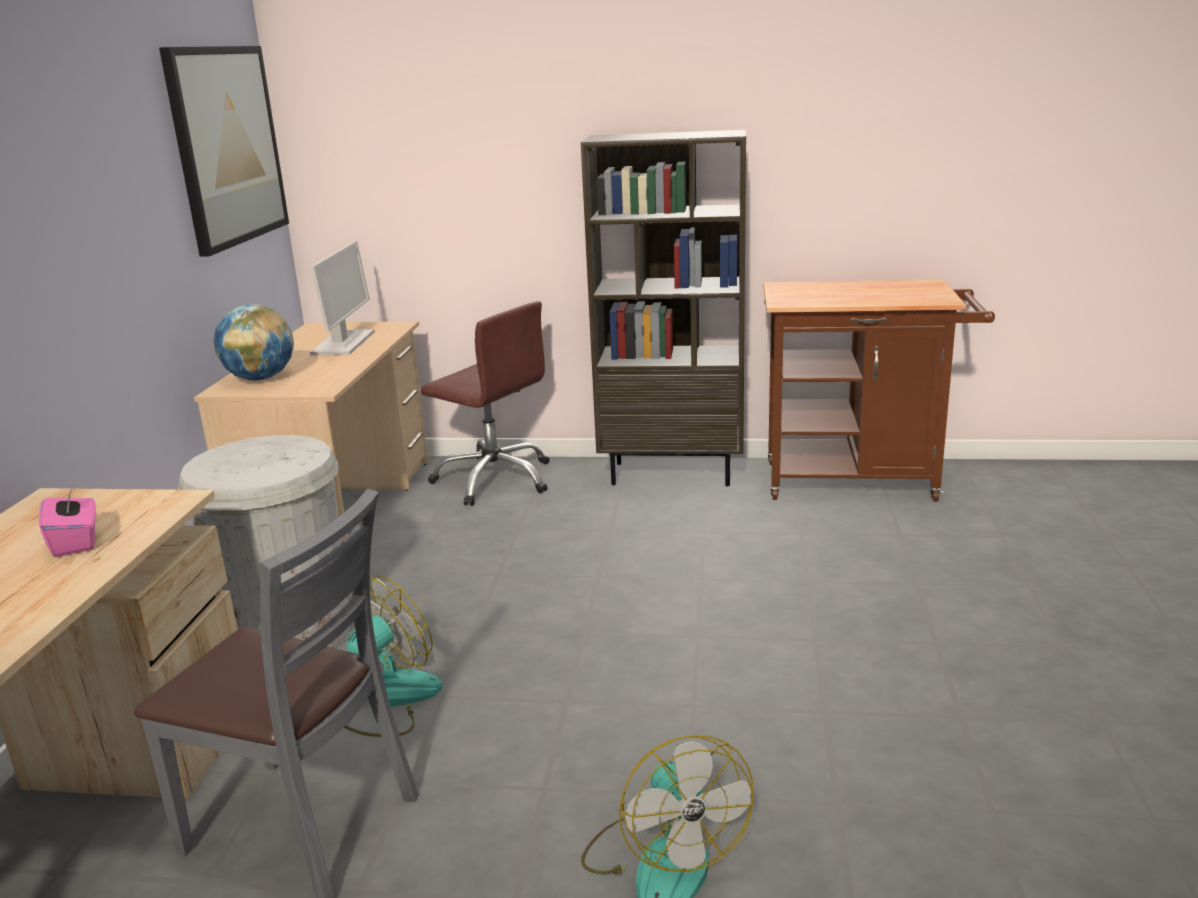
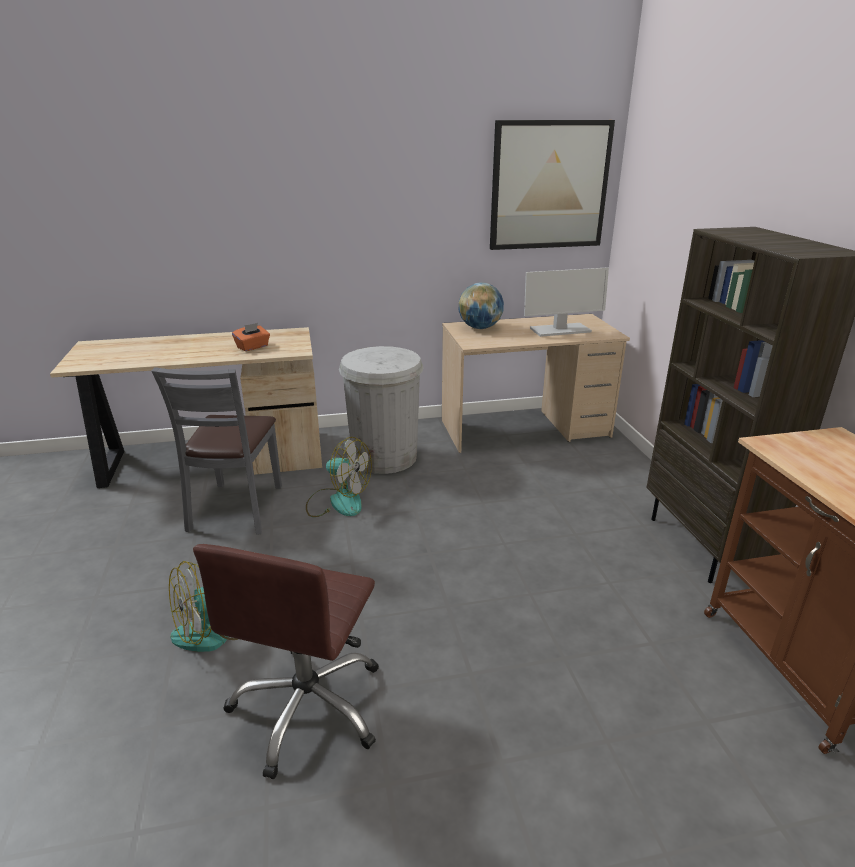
camera: 70 degrees right, 5 degrees up
pink tissue box [39,486,96,557] -> orange tissue box [232,323,270,351]
brown office chair [420,301,549,506] -> brown office chair moved to [193,544,379,779]

